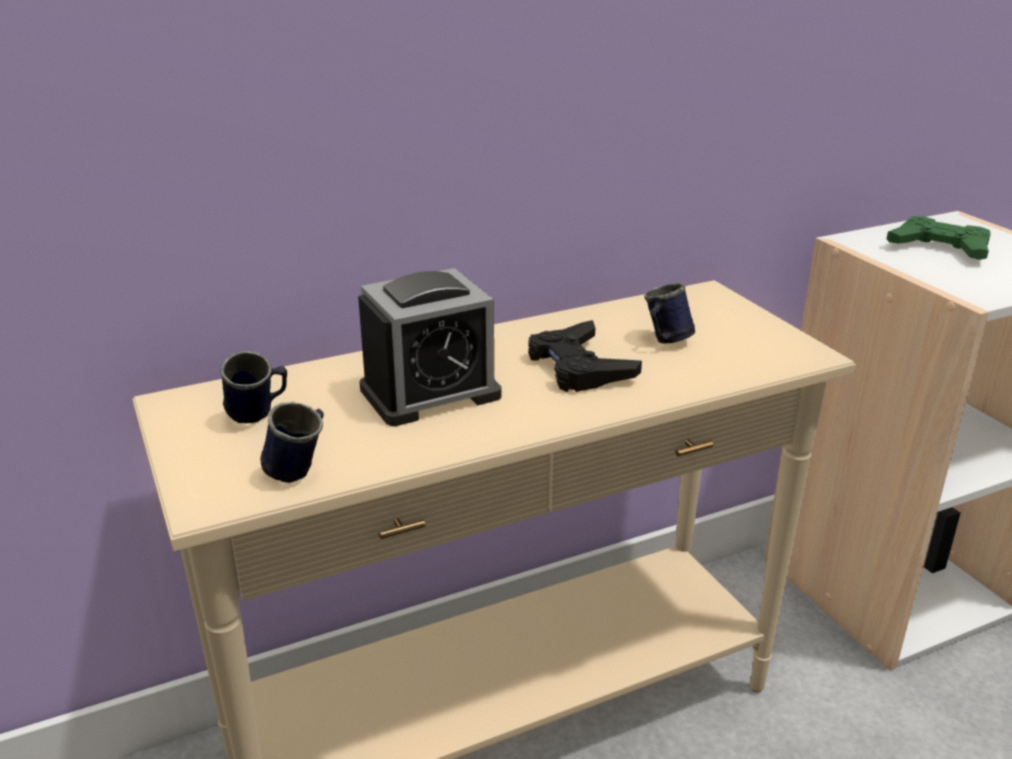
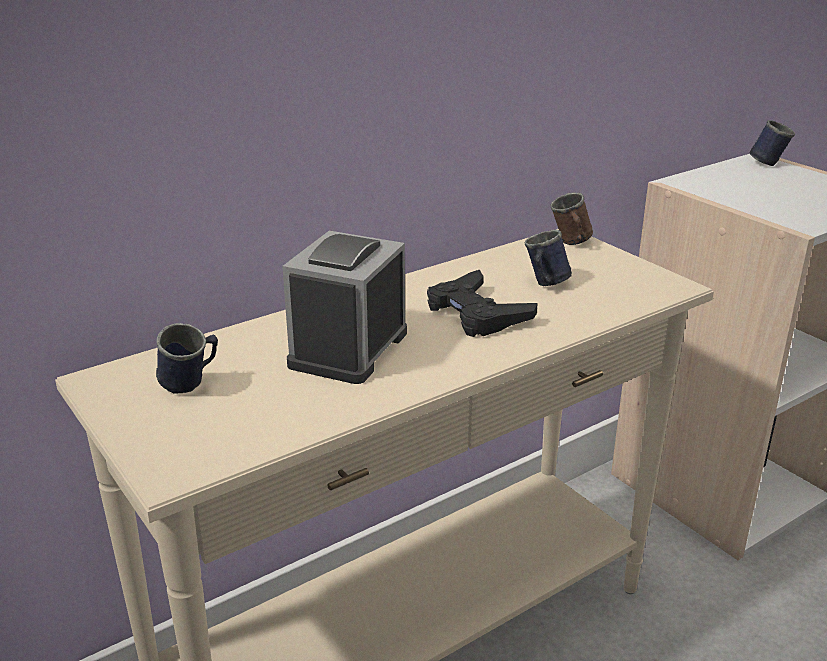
camera: 10 degrees left, 0 degrees up
blue mug [260,402,324,483] -> blue mug moved to [749,120,795,166]
alarm clock [358,268,502,426] -> alarm clock turned 150 degrees clockwise [282,231,407,384]
green game controller [887,216,991,260] -> none
none -> brown mug [551,192,593,245]

